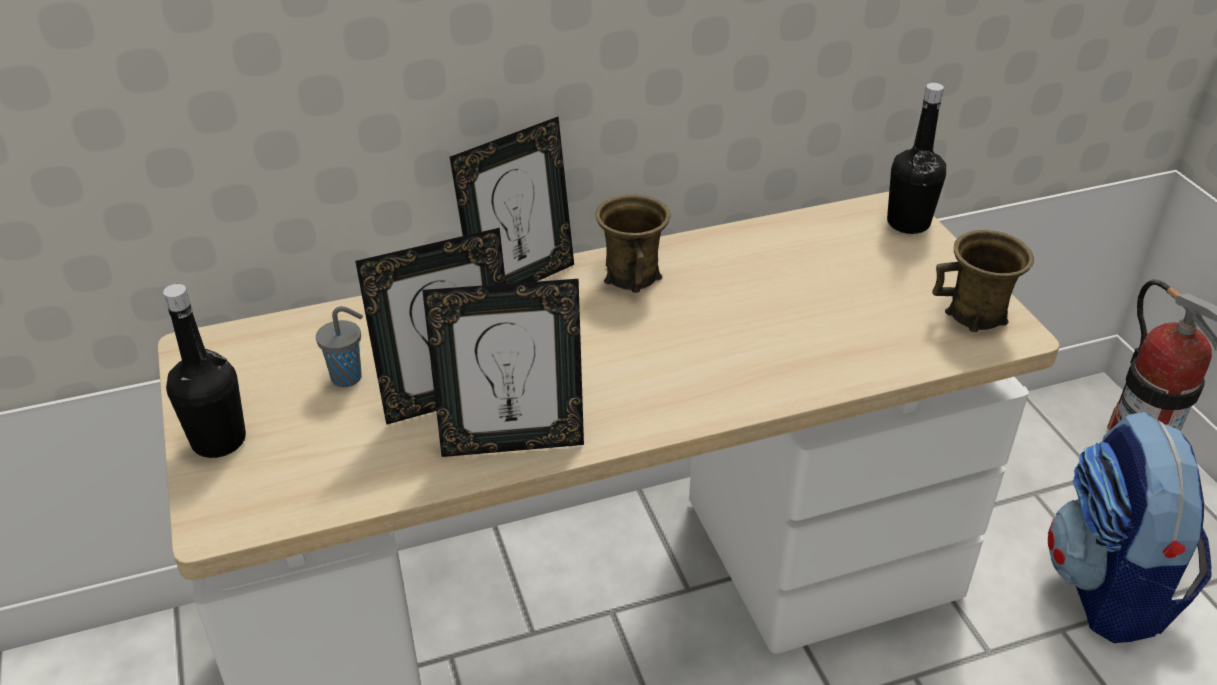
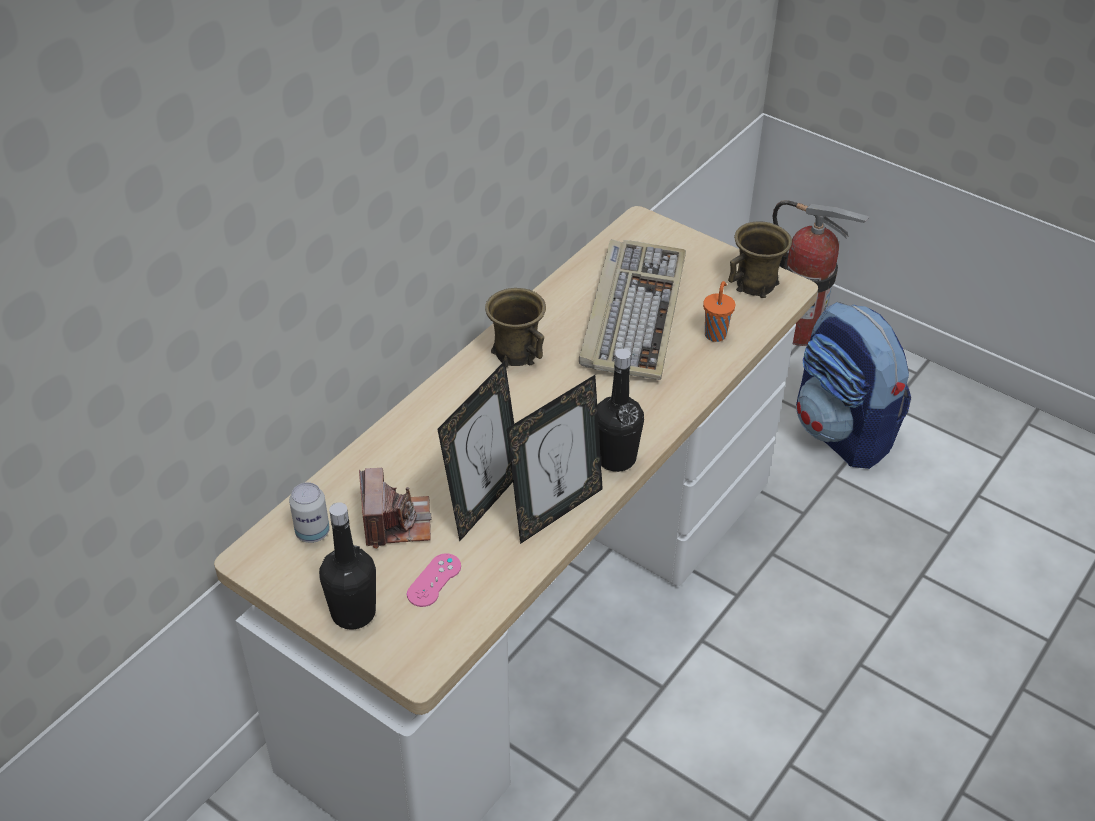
camera: 35 degrees left, 5 degrees up
grey cup [316,306,363,387] -> camera [359,468,432,549]
picture frame [450,117,574,284] -> none
black bottle [887,83,946,234] -> black bottle moved to [597,349,644,472]
none -> can [289,482,330,543]
none -> pink game controller [407,553,461,607]
none -> keyboard [579,239,686,380]
none -> orange cup [703,281,735,342]

